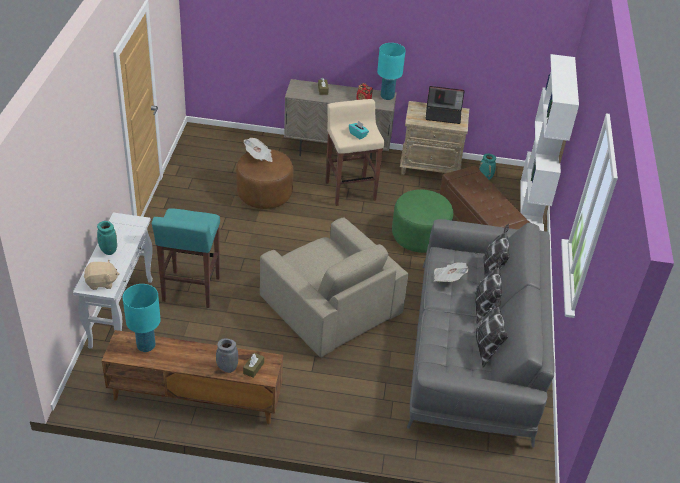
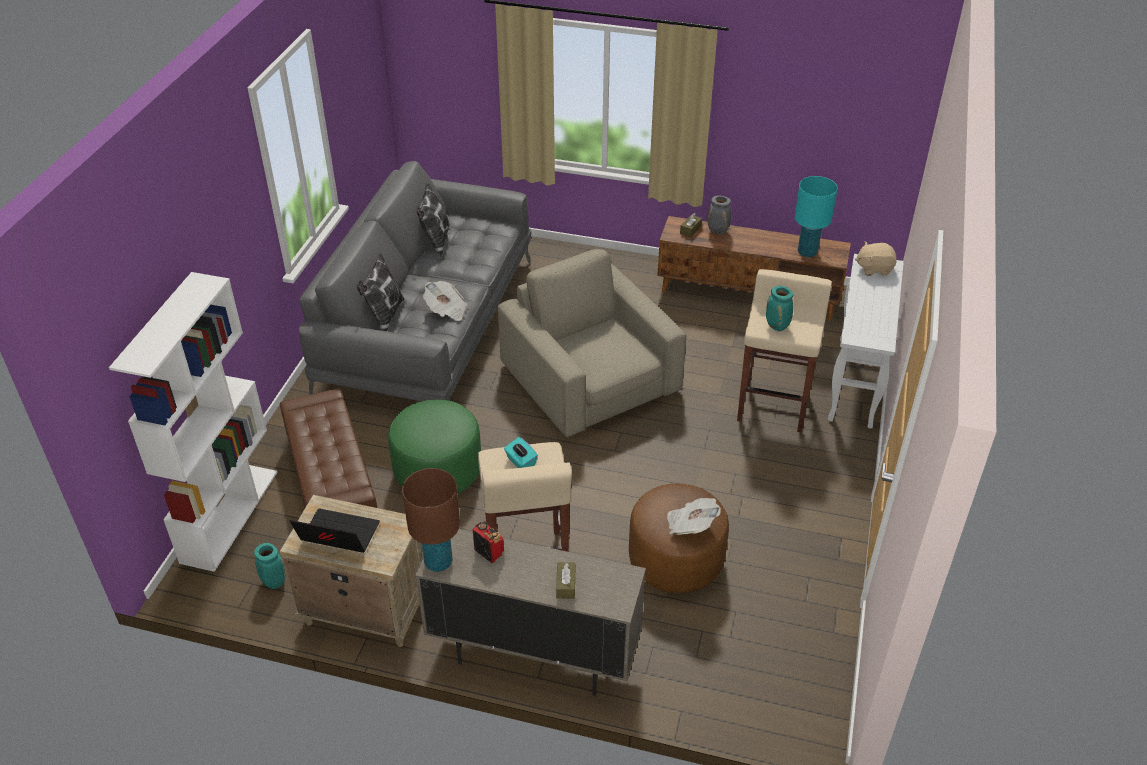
camera: 170 degrees left, 0 degrees up
turquoise vase [97,221,117,255] -> turquoise vase moved to [766,286,793,331]
turquoise stool [152,208,220,308] -> beige stool [737,269,832,432]
turquoise table lamp [377,43,406,100] -> brown table lamp [402,468,460,572]
pillow [475,259,502,324] -> none

